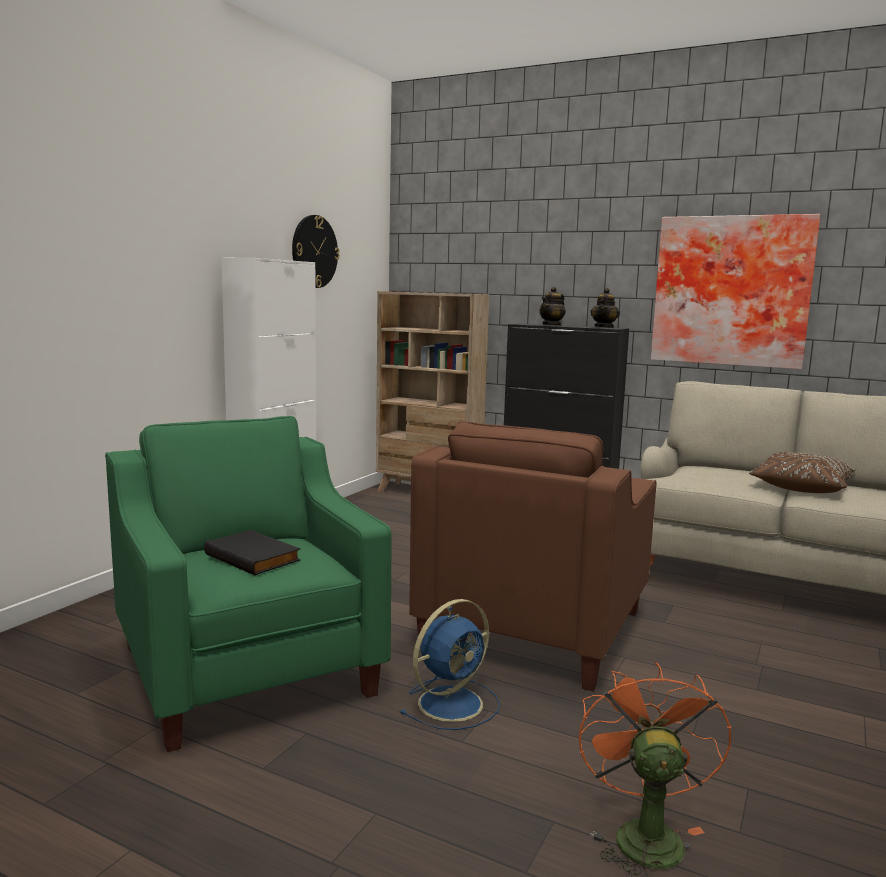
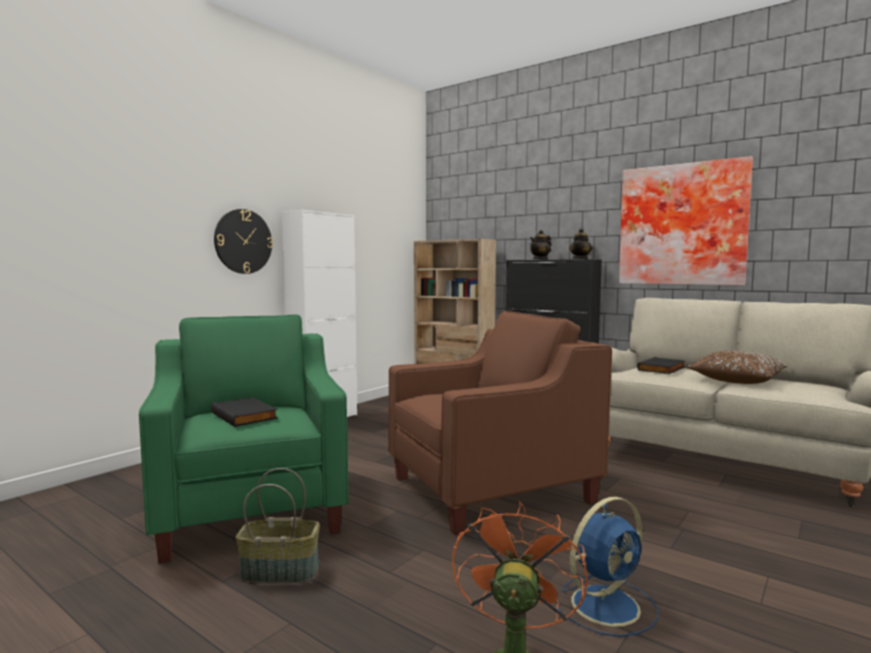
camera: 10 degrees right, 5 degrees down
wall clock [292,215,340,288] -> wall clock moved to [214,209,273,274]
blue fan [400,599,500,730] -> blue fan moved to [557,497,659,637]
brown armchair [409,421,657,691] -> brown armchair turned 150 degrees counterclockwise [388,311,612,535]
none -> basket [236,468,320,583]
none -> black book [637,357,685,374]

